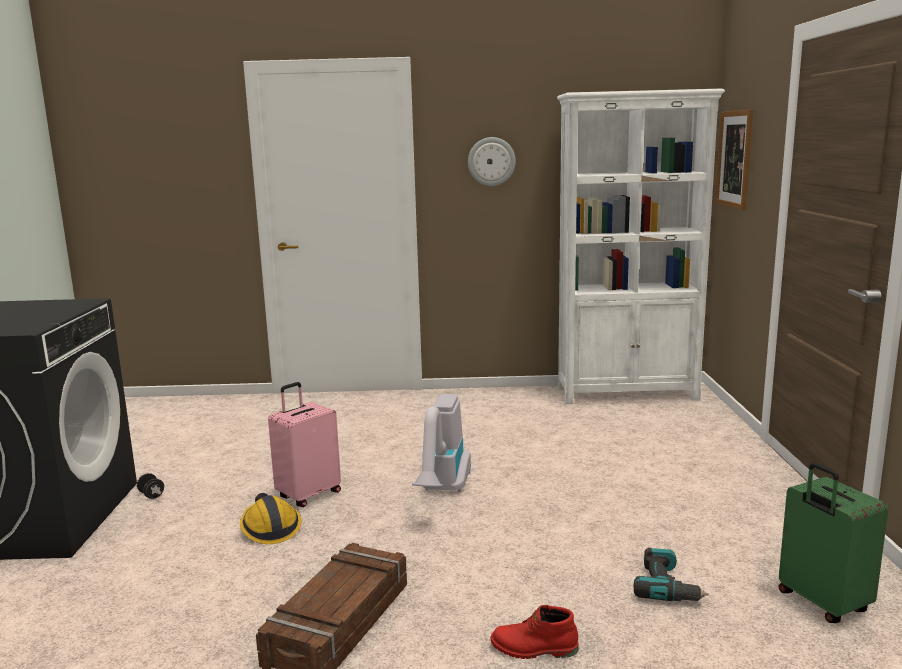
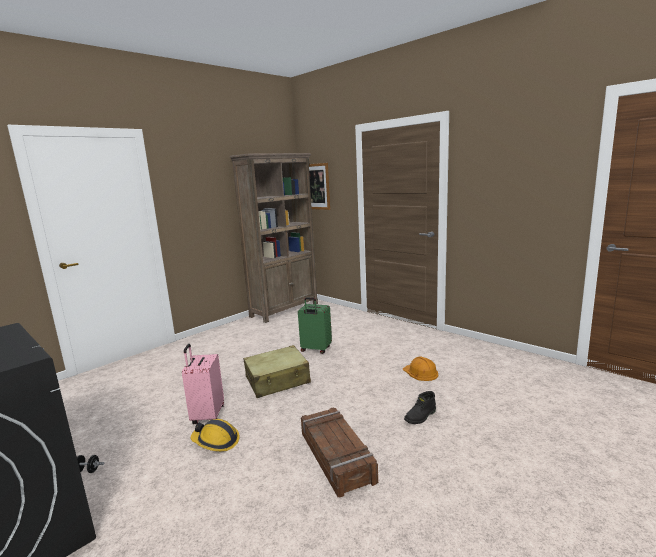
camera: 45 degrees left, 0 degrees up
vacuum cleaner [412,394,471,492] -> beige suitcase [243,345,311,398]
wall clock [468,137,516,186] -> none
red boot [490,605,578,659] -> black boot [404,391,436,424]
white bookcase [557,88,725,404] -> brown bookcase [230,153,318,323]
power drill [633,548,709,601] -> orange hard hat [403,356,439,381]
green suitcase [778,462,888,623] -> green suitcase moved to [298,297,332,354]

